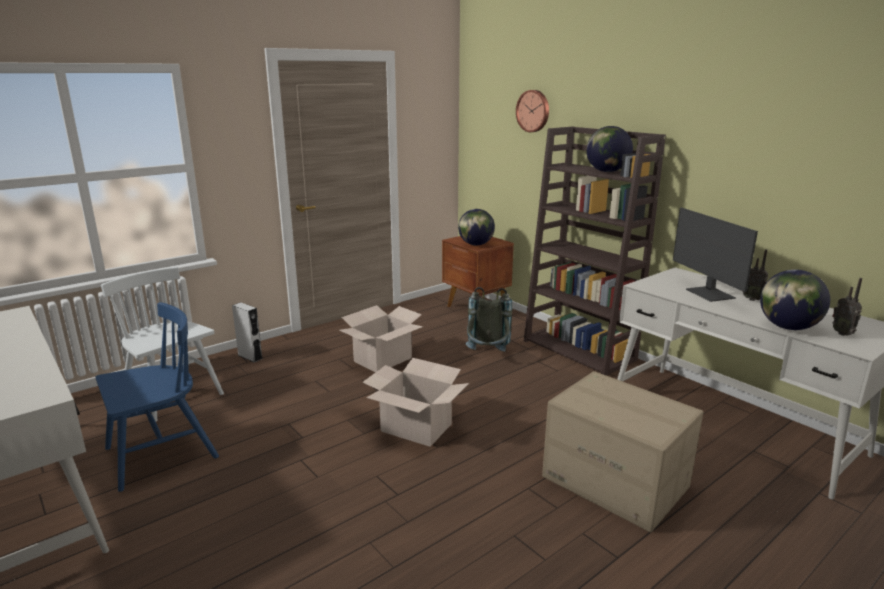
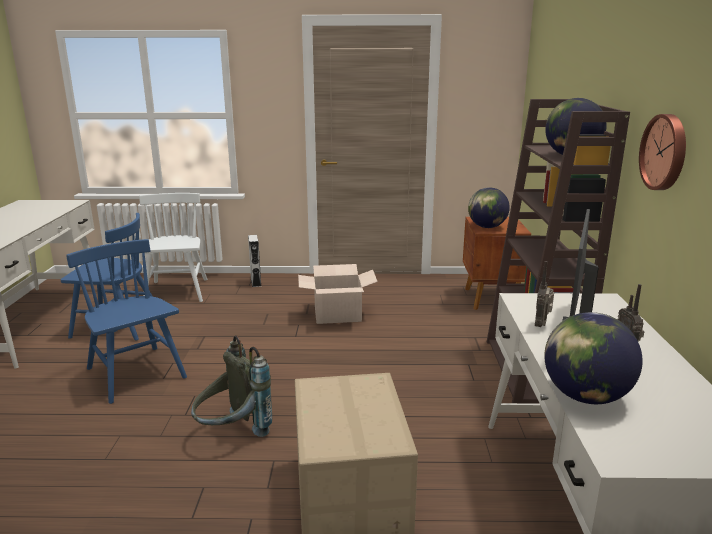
camera: 40 degrees right, 0 degrees up
cardboard box [362,358,469,447] -> none
grey backpack [465,287,512,352] -> grey backpack moved to [191,336,272,437]
wall clock [516,90,549,132] -> wall clock moved to [639,114,686,190]
radio [832,278,862,336] -> radio moved to [535,261,554,327]
none -> blue chair [66,239,187,404]

